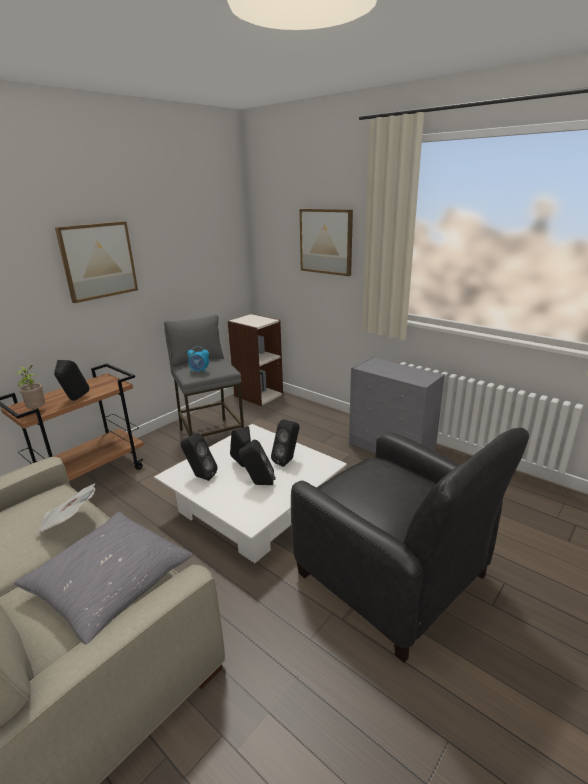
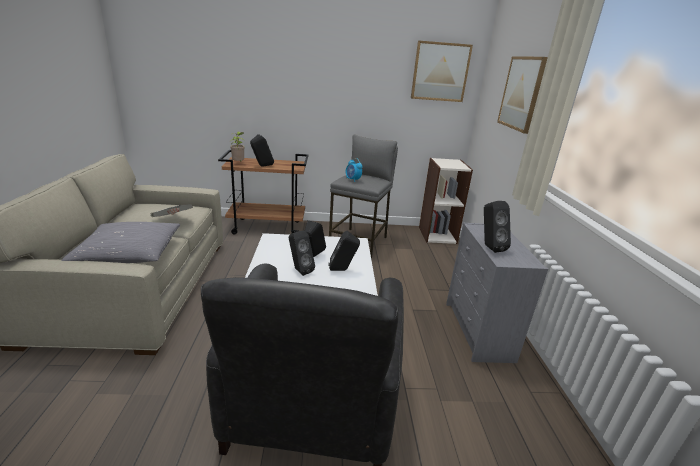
camera: 45 degrees right, 0 degrees up
picture [55,221,138,303] -> picture moved to [411,41,473,102]
black speaker [180,433,218,481] -> black speaker moved to [484,201,511,253]

